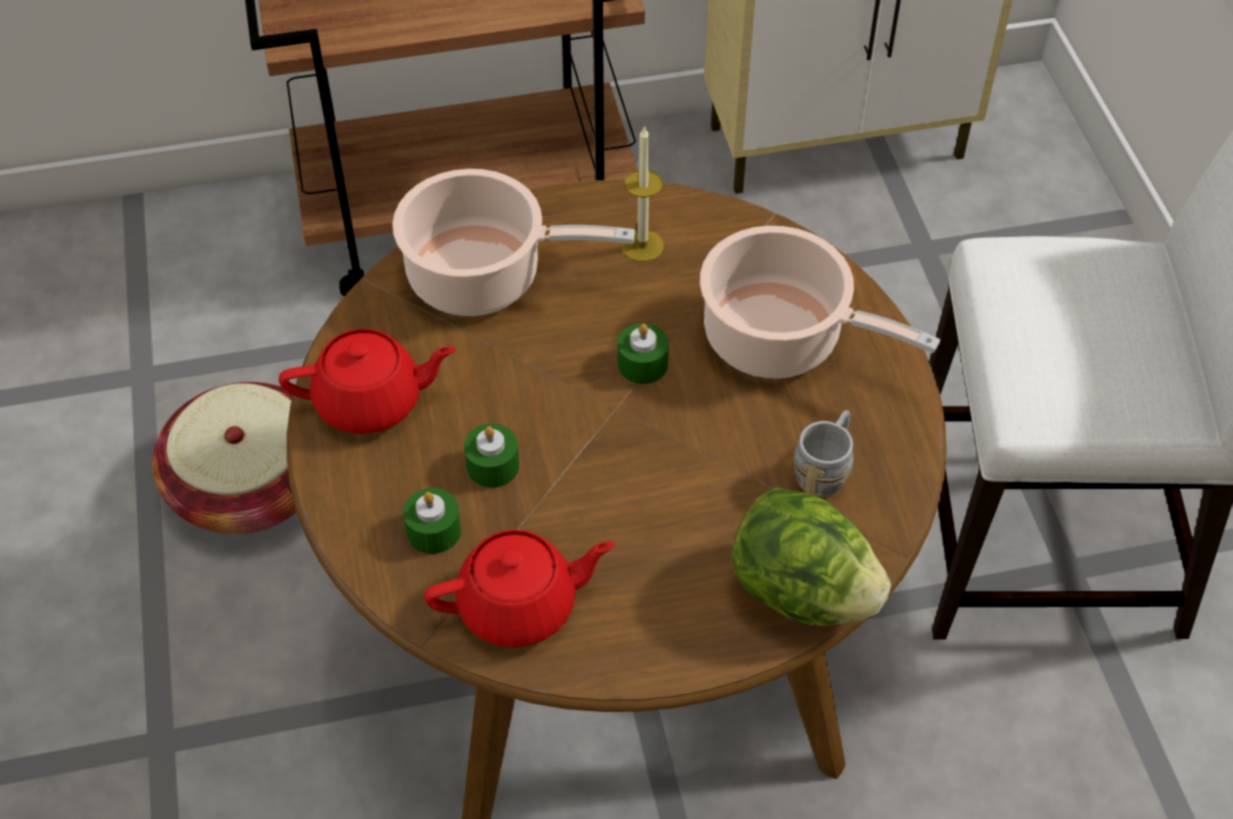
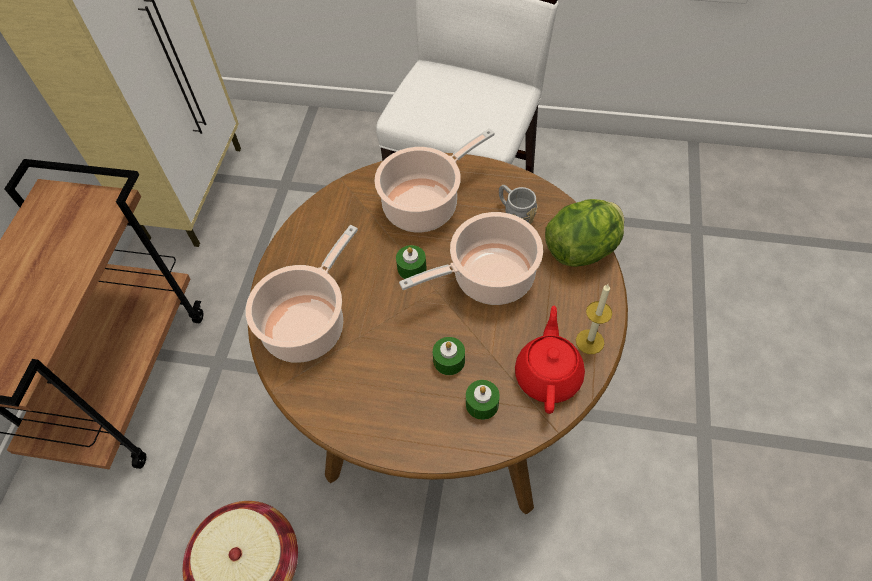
camera: 65 degrees left, 5 degrees up
red teapot [279,329,456,434] -> none
candle [621,126,664,262] -> candle moved to [576,284,612,354]
none -> cooking pot [399,212,543,305]

